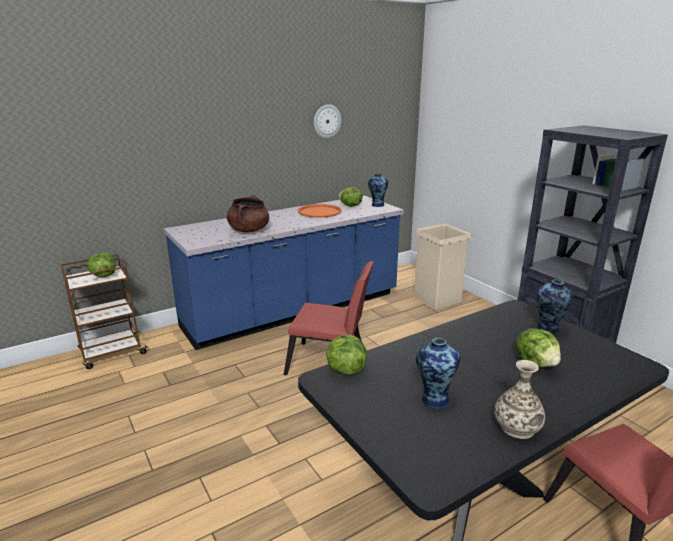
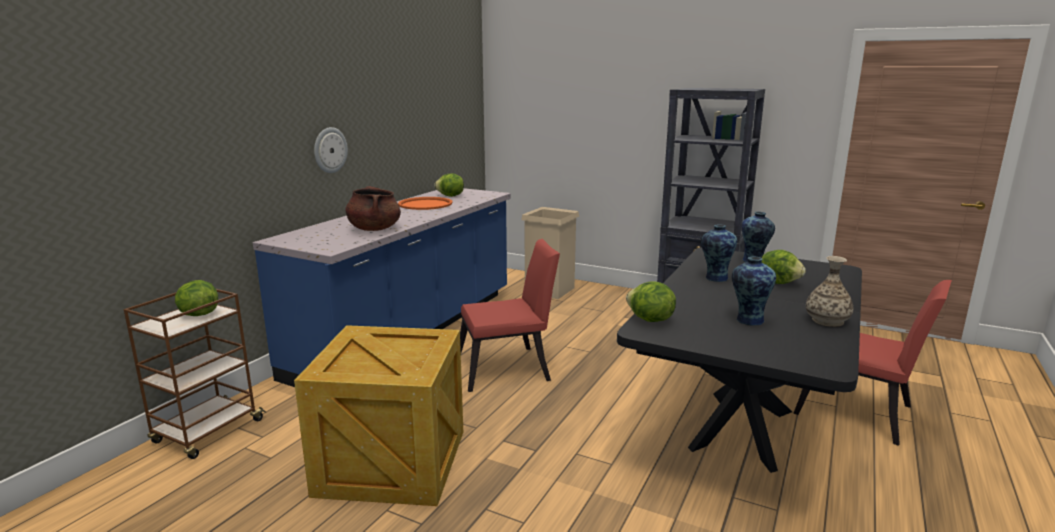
camera: 30 degrees left, 5 degrees down
wall clock [314,104,342,138] -> wall clock moved to [314,127,348,173]
vase [368,173,388,207] -> vase moved to [701,225,737,282]
none -> crate [294,325,463,506]

